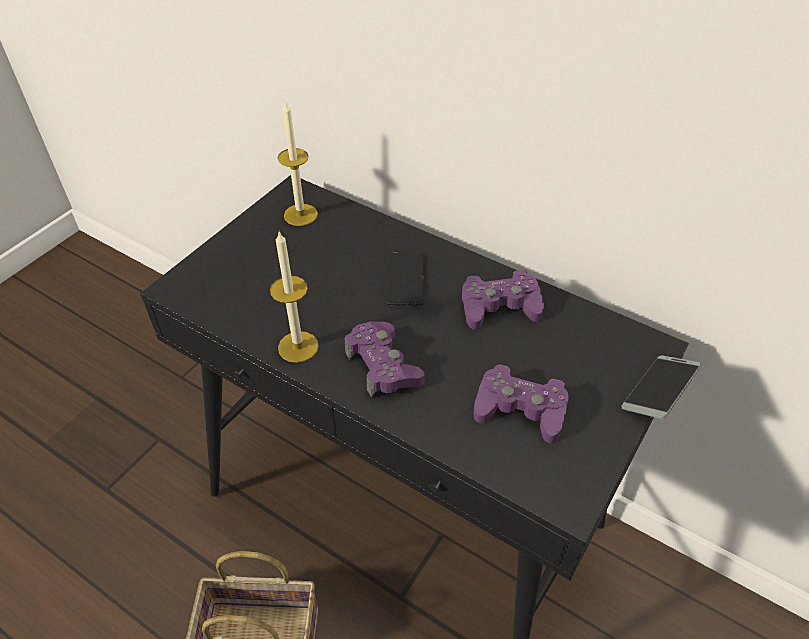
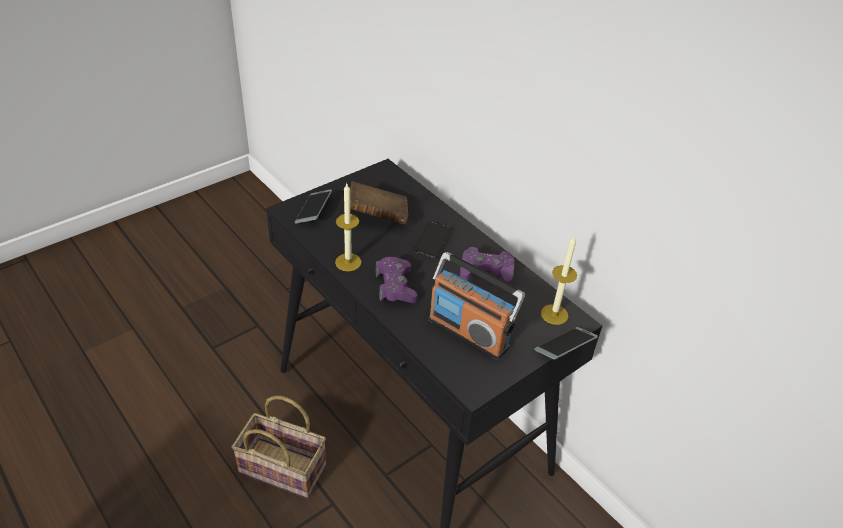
camera: 15 degrees right, 5 degrees down
candle [277,101,318,226] -> candle moved to [541,237,577,325]
purple game controller [474,364,569,443] -> radio [429,252,525,360]
none -> phone [295,189,332,223]
none -> brown book [350,181,408,225]

